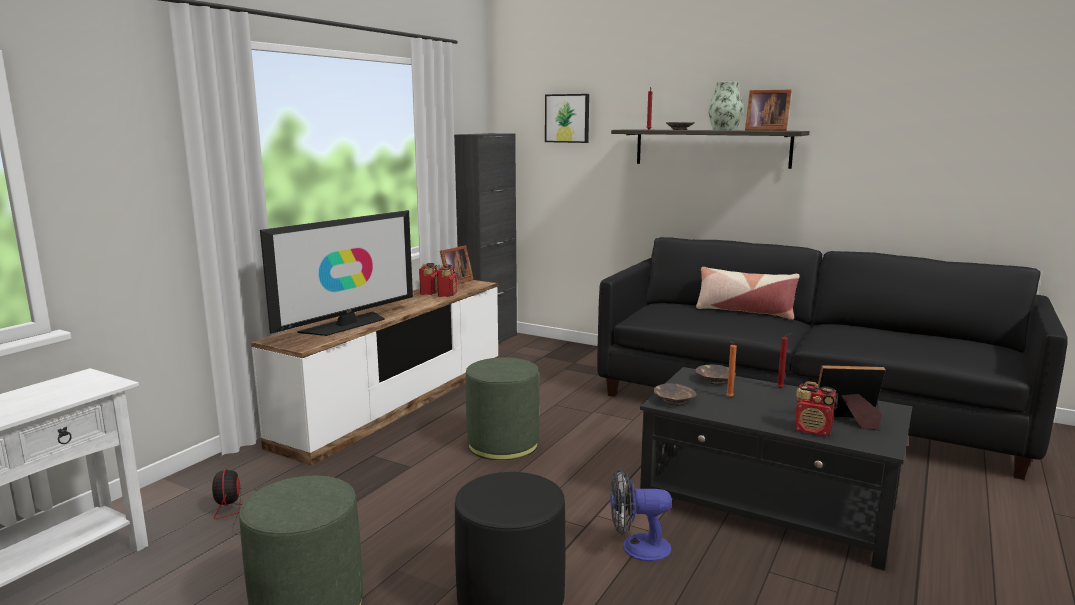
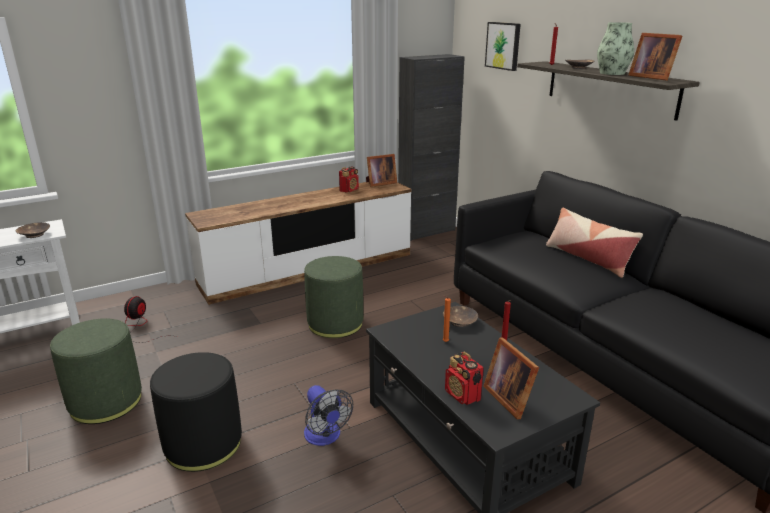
camera: 30 degrees right, 10 degrees up
television [260,210,413,336] -> none
radio [437,265,457,297] -> none
fan [610,468,672,561] -> fan turned 150 degrees counterclockwise [304,385,353,446]
brown bowl [653,383,696,406] -> brown bowl moved to [15,222,50,238]
picture frame [818,365,886,430] -> picture frame turned 150 degrees counterclockwise [483,338,539,419]

